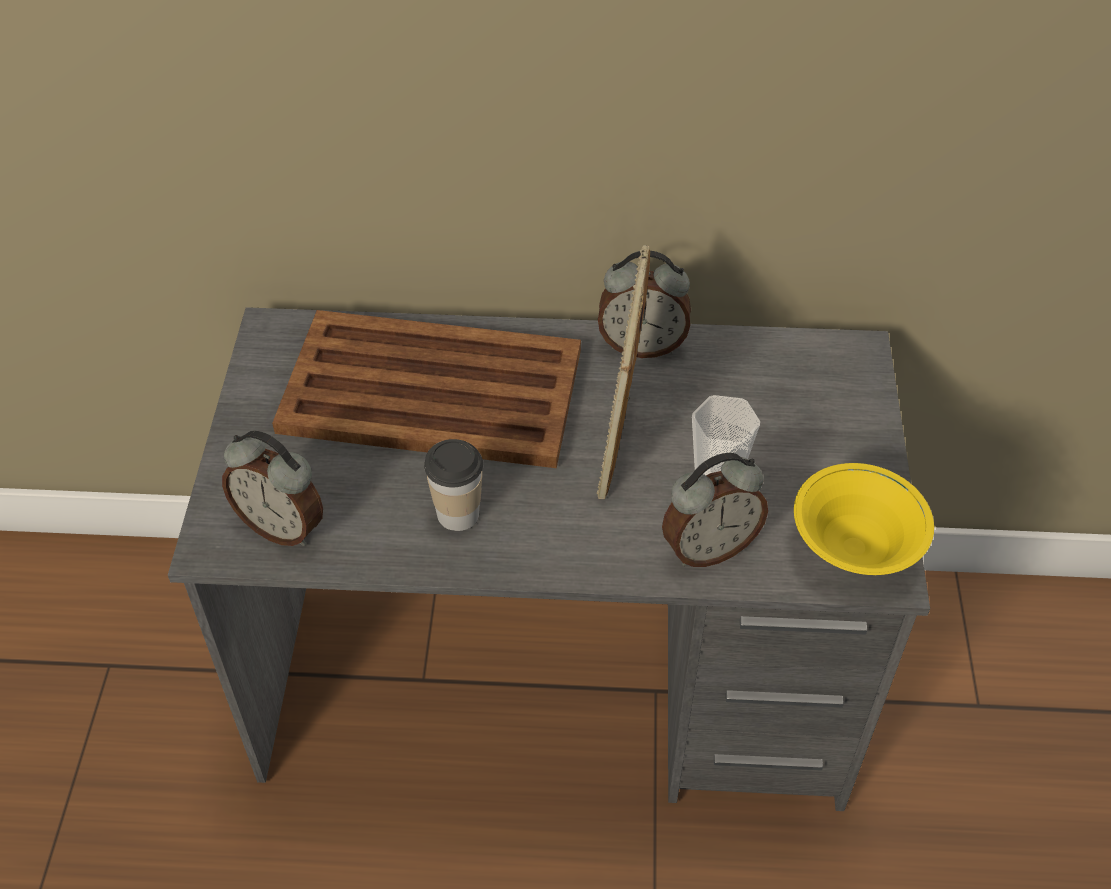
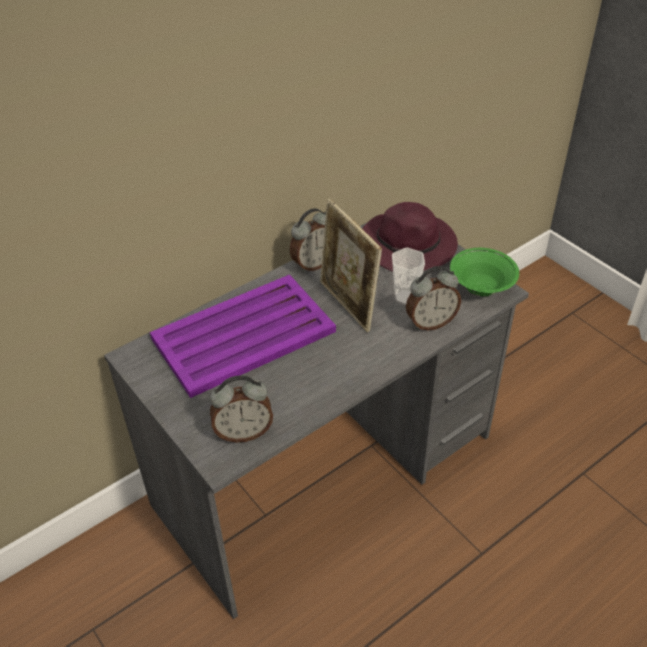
camera: 40 degrees left, 5 degrees down
brown tray [272,310,581,468] -> purple tray [150,274,336,398]
cup [424,439,483,531] -> none
alarm clock [662,453,768,567] -> alarm clock turned 45 degrees clockwise [406,266,461,331]
yellow bowl [794,463,934,575] -> green bowl [450,248,519,297]
none -> purple hat [362,202,458,272]

